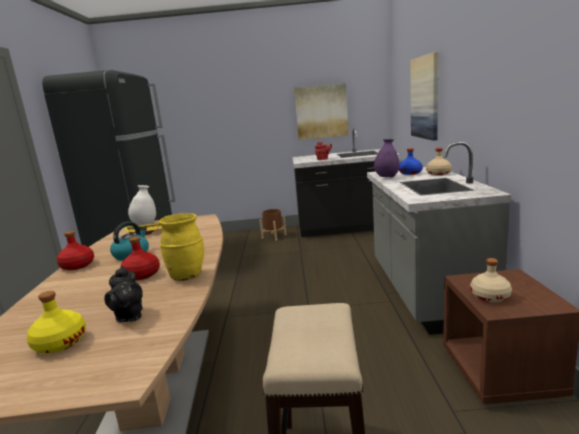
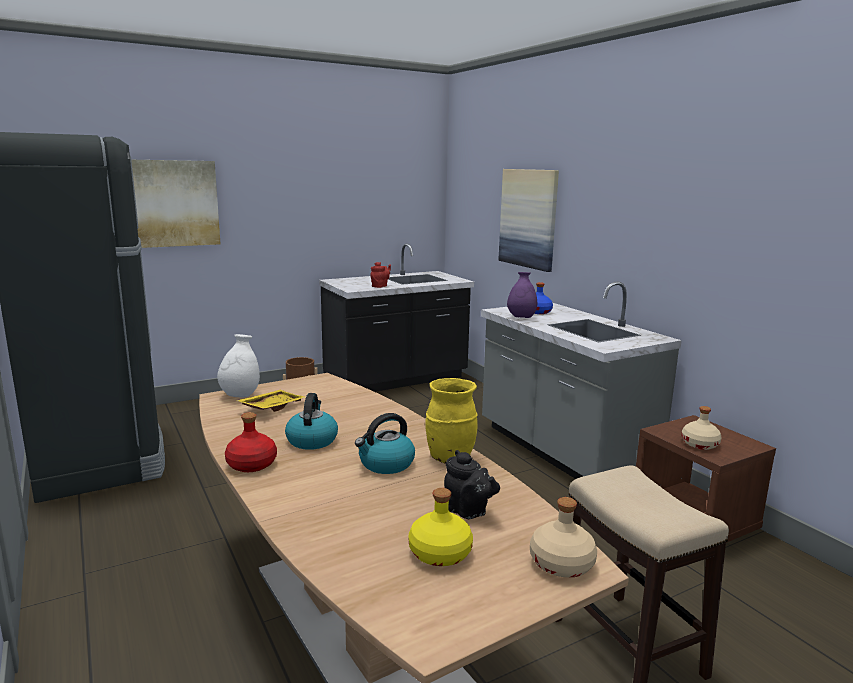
camera: 30 degrees left, 0 degrees up
red bottle [120,236,160,280] -> kettle [355,413,415,474]
picture [294,83,349,140] -> picture moved to [131,160,221,248]
beige bottle [426,148,452,176] -> beige bottle moved to [530,497,597,577]

